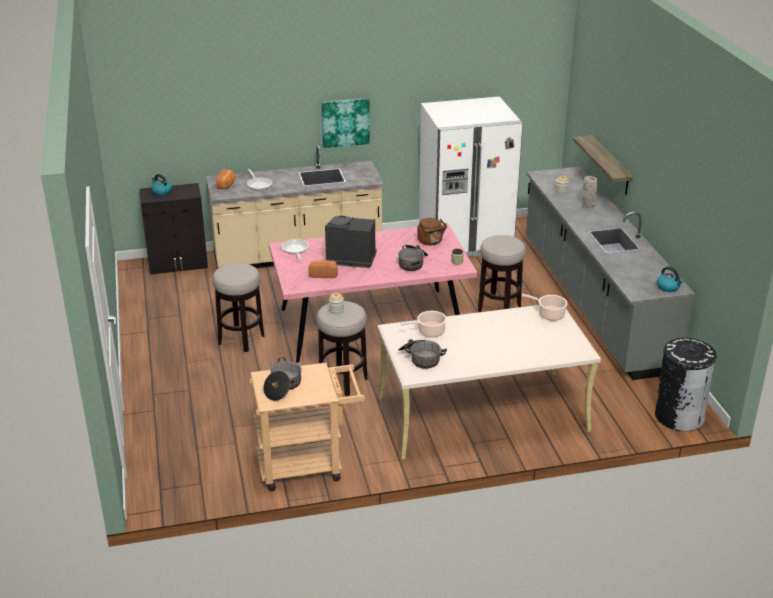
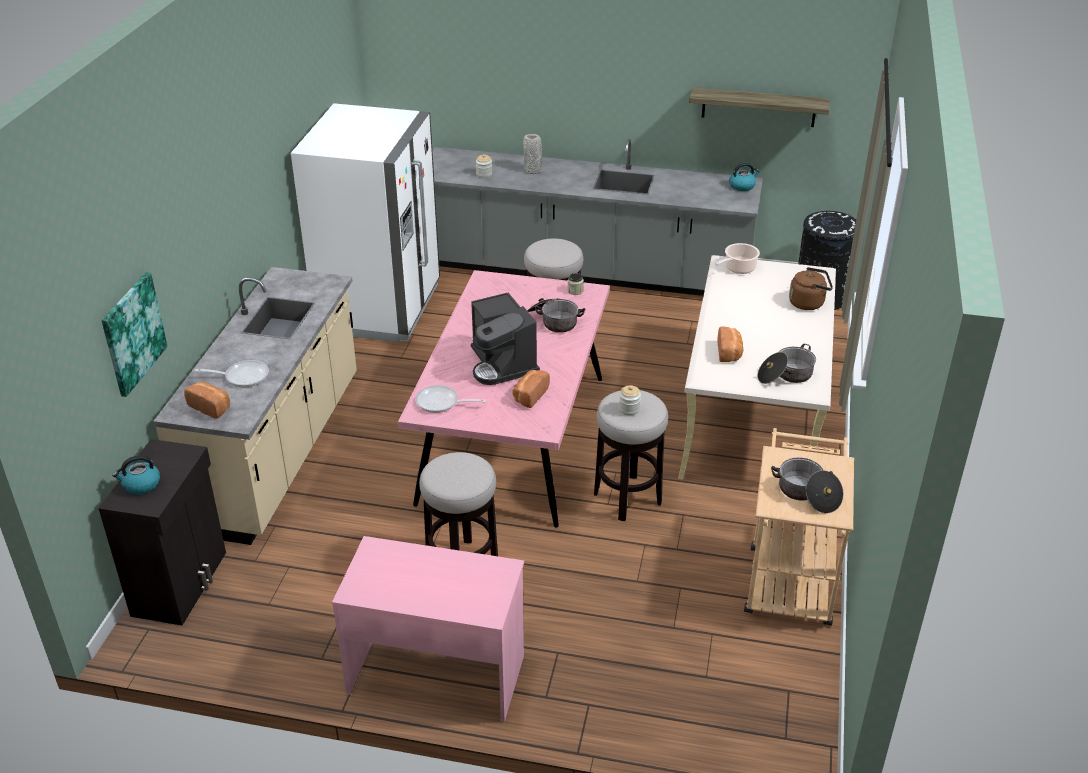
camera: 65 degrees left, 5 degrees up
picture [321,98,370,148] -> picture moved to [101,272,168,397]
coffee machine [325,216,377,268] -> coffee machine turned 60 degrees counterclockwise [471,293,540,385]
cooking pot [401,311,447,337] -> bread [717,326,743,362]
brown kettle [417,218,447,245] -> brown kettle moved to [789,267,833,310]
shelf [573,135,633,195] -> shelf moved to [689,87,830,127]
none -> pink desk [332,536,524,722]

